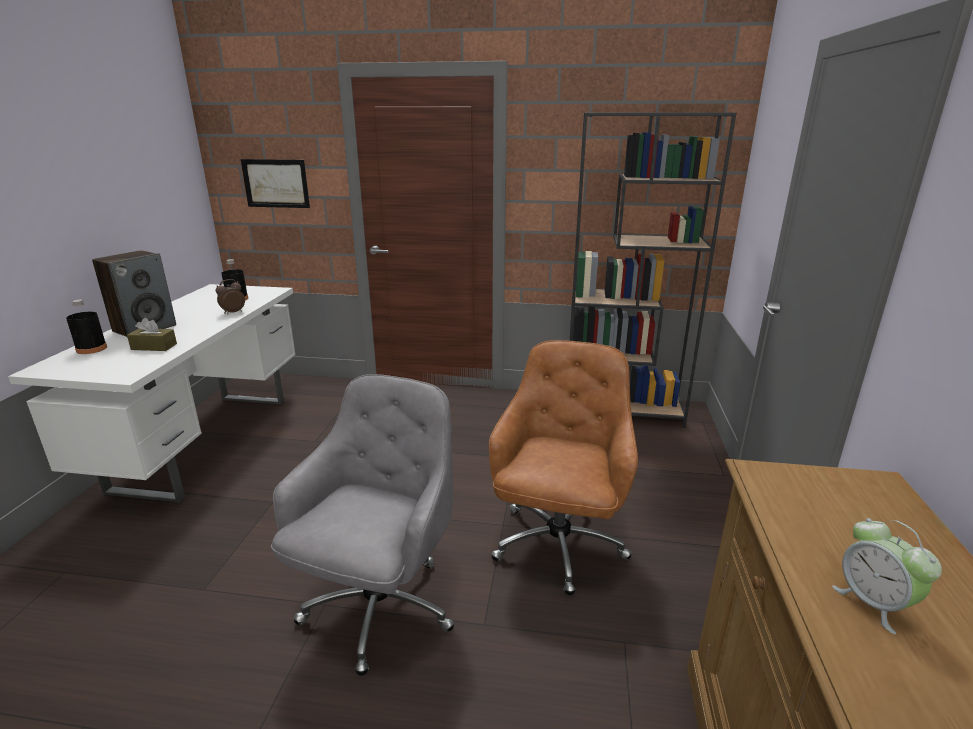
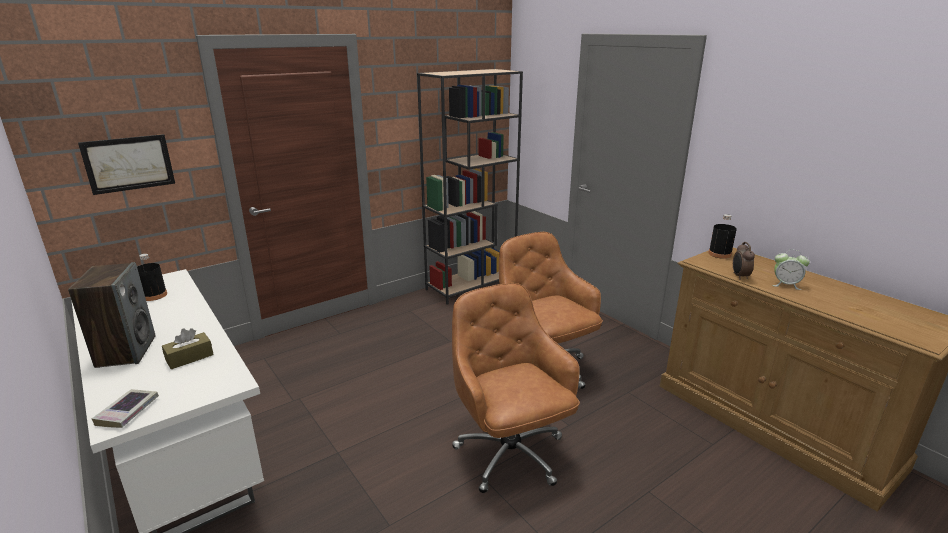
camera: 45 degrees left, 0 degrees up
black bottle [66,300,107,354] -> black bottle moved to [708,214,737,259]
alarm clock [215,279,245,314] -> alarm clock moved to [733,242,755,280]
grey office chair [271,374,454,676] -> brown office chair [452,283,580,493]
none -> book [92,389,159,428]

